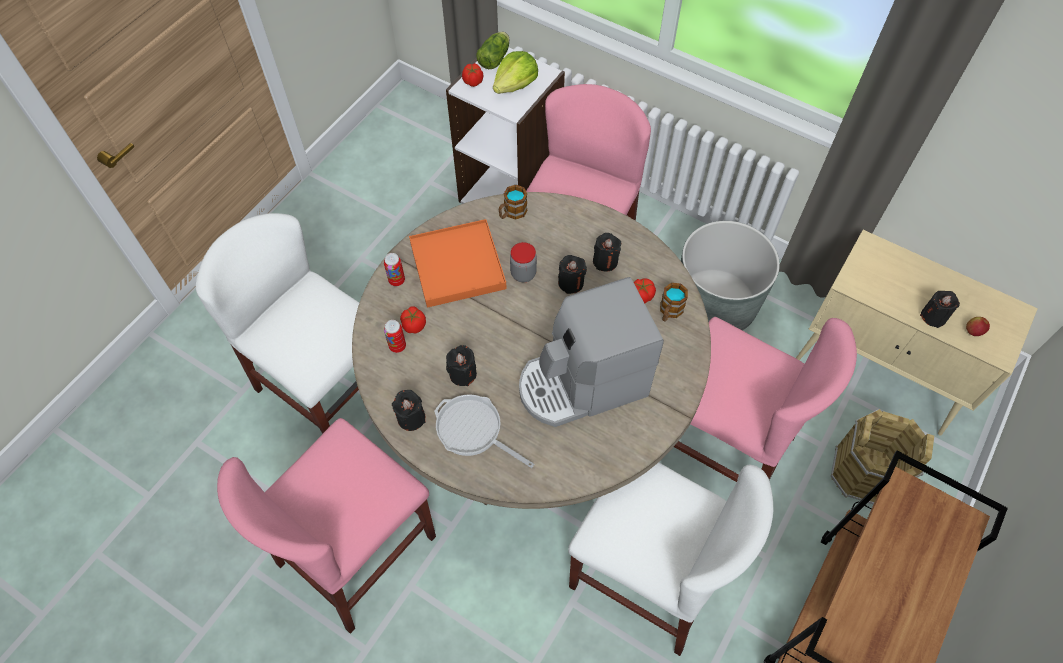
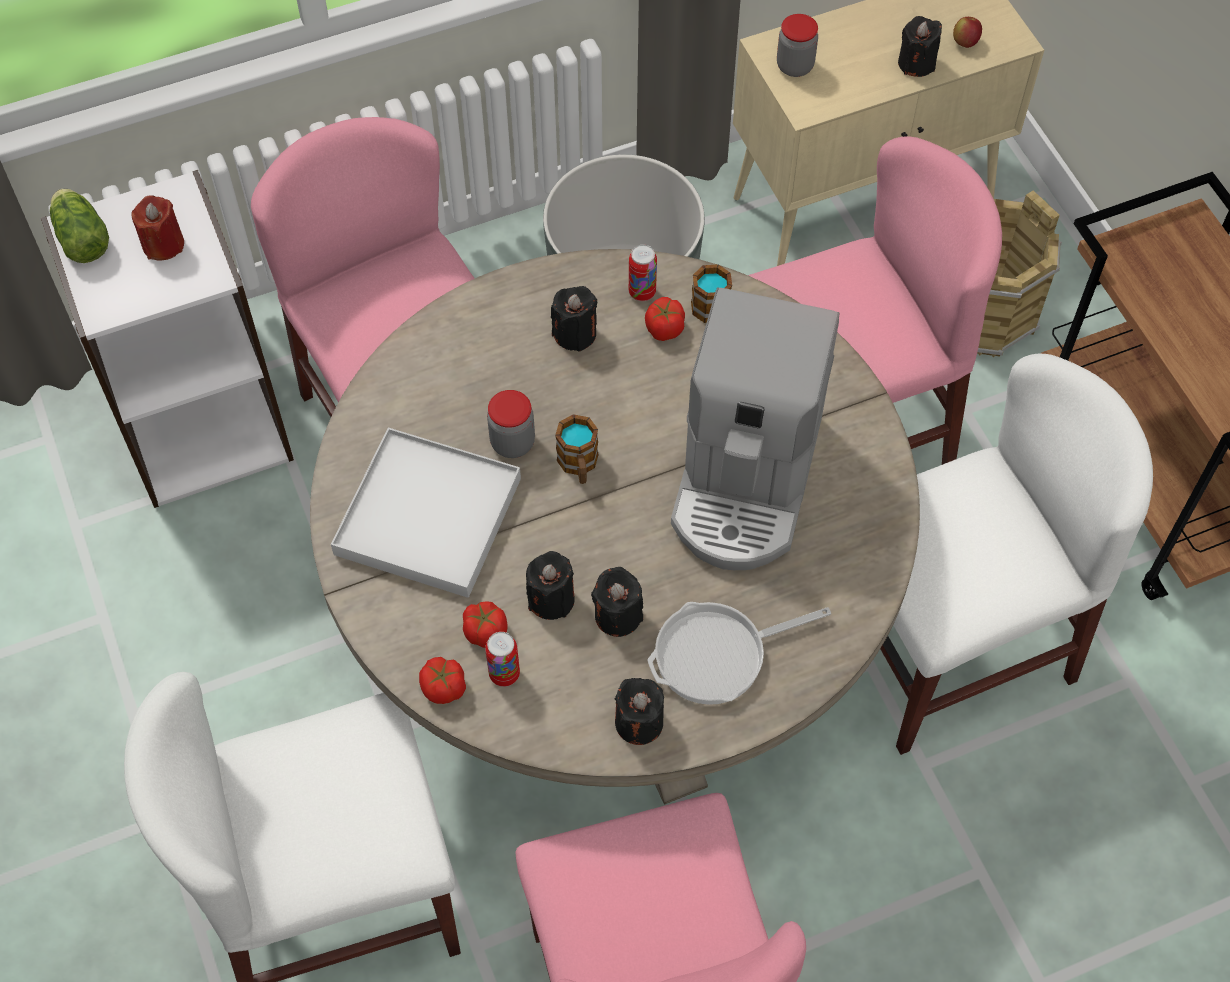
camera: 55 degrees left, 0 degrees up
can [384,253,405,286] -> can moved to [629,244,657,301]
orange tray [409,219,507,308] -> white tray [331,428,521,598]
tomato [462,63,483,87] -> tomato moved to [419,657,466,704]
lettuce [493,51,538,94] -> red candle [132,195,184,260]
mug [499,185,527,220] -> mug moved to [555,414,599,484]
black candle [558,255,587,294] -> black candle moved to [526,551,575,620]
none -> jar [777,14,818,77]

